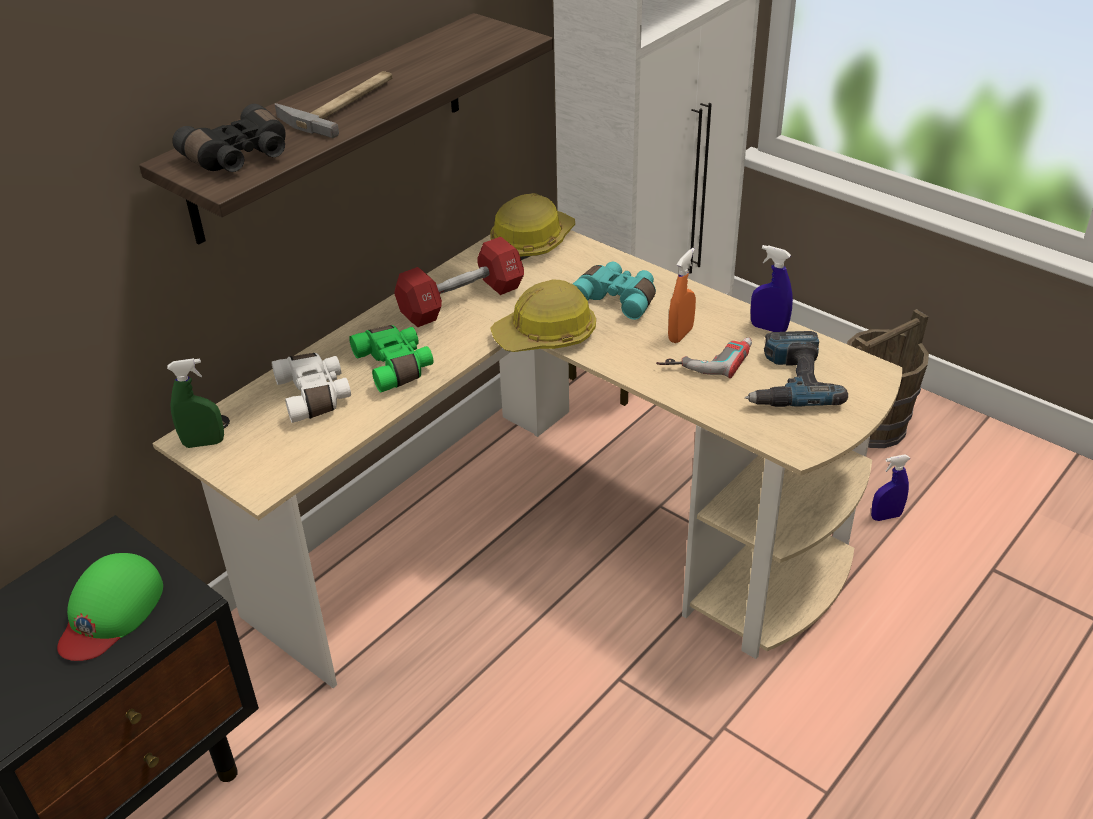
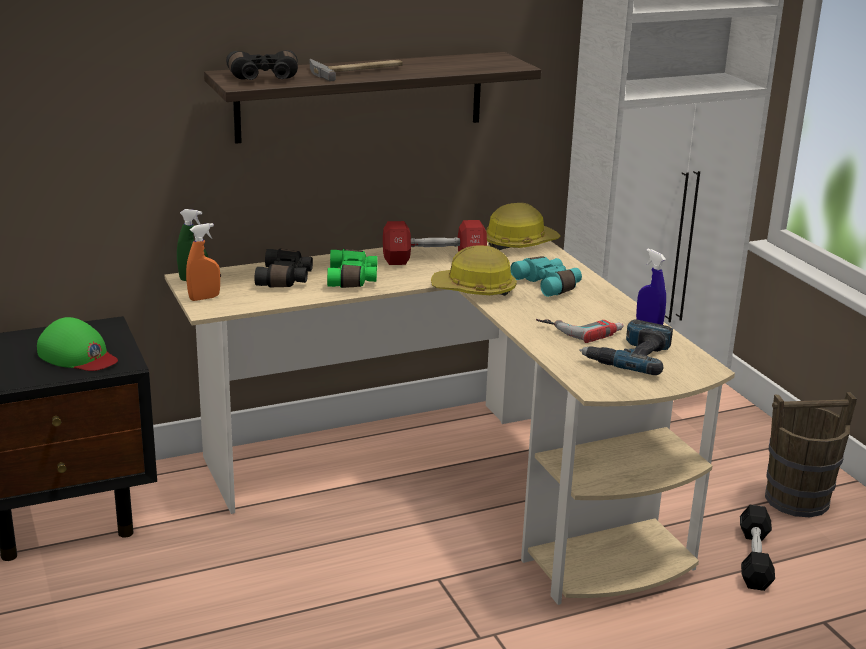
camera: 25 degrees right, 15 degrees down
green cap [57,553,163,661] -> green cap turned 105 degrees counterclockwise [37,317,118,371]
white binoculars [271,353,351,423] -> black binoculars [255,248,313,287]
orange spray bottle [668,248,696,343] -> orange spray bottle moved to [186,223,220,301]
blue spray bottle [871,454,910,521] -> black dumbbell [740,505,775,591]

